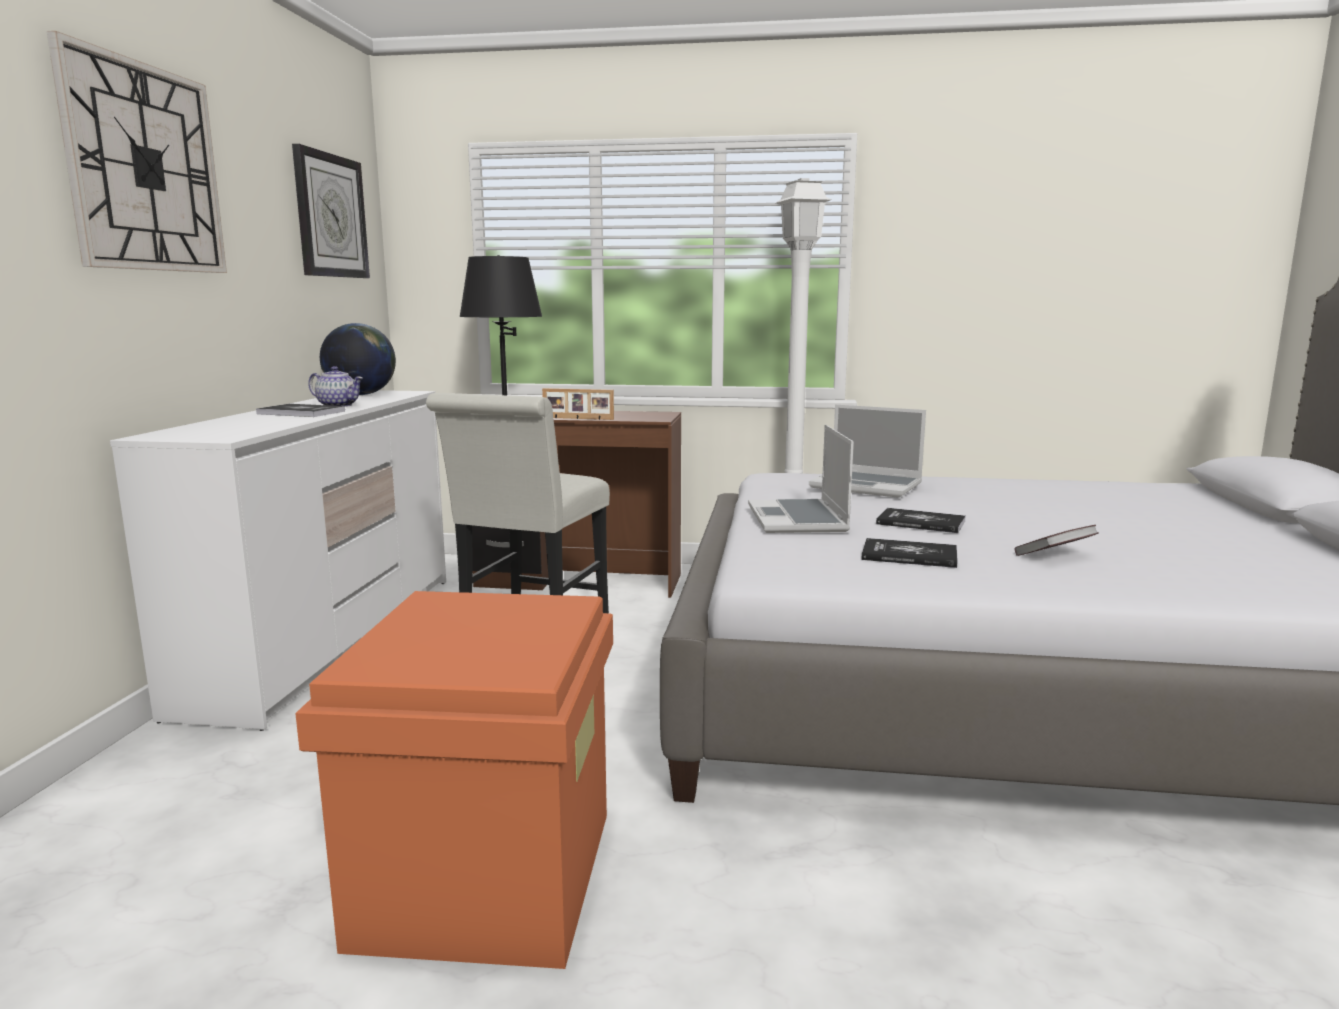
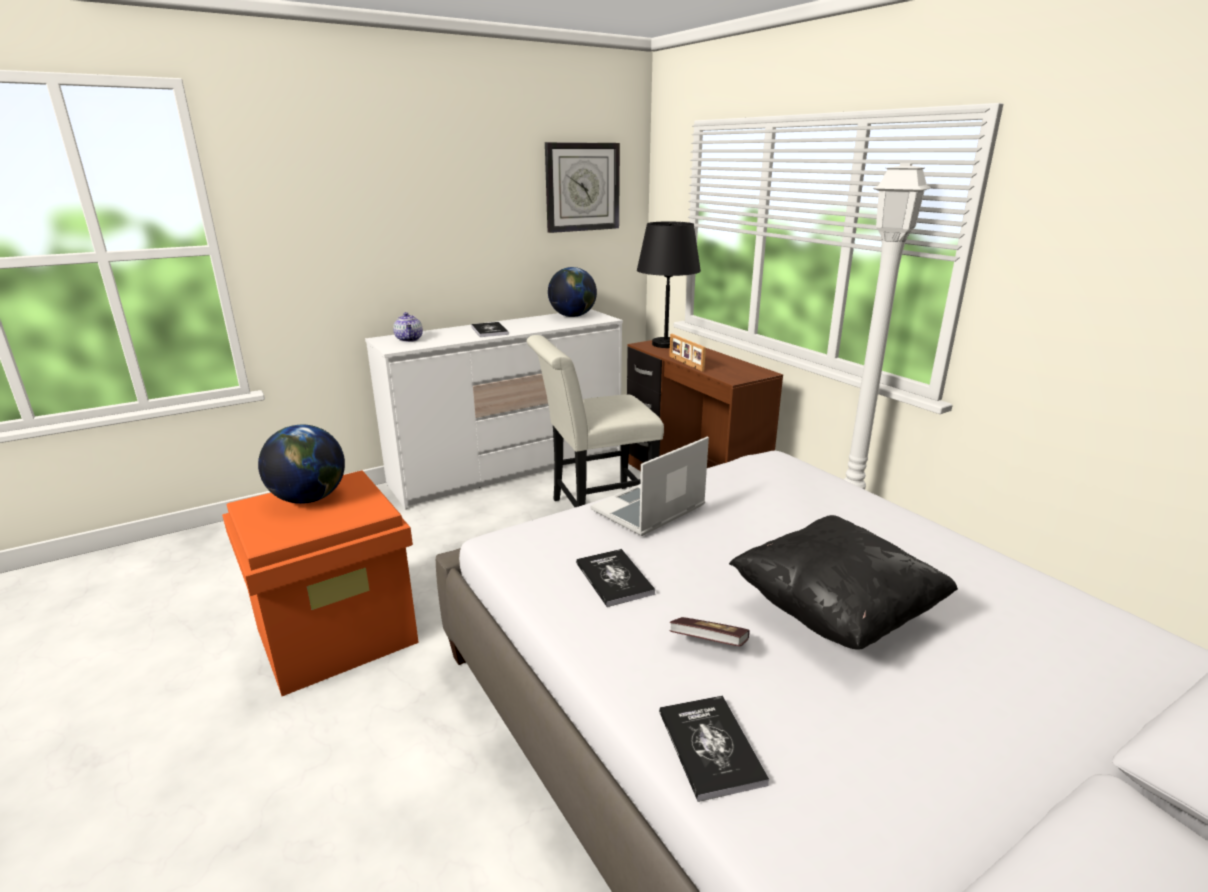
camera: 50 degrees right, 10 degrees up
wall clock [47,31,227,273] -> none
teapot [308,366,363,407] -> teapot moved to [393,312,423,342]
laptop [809,404,926,498] -> none
book [876,508,966,533] -> book moved to [659,695,769,802]
none -> globe [258,425,345,504]
none -> black pillow [729,515,958,650]

